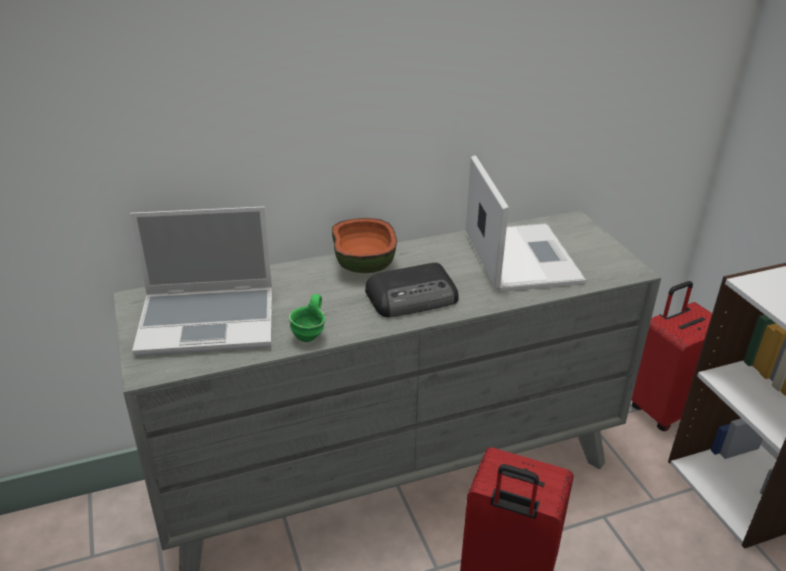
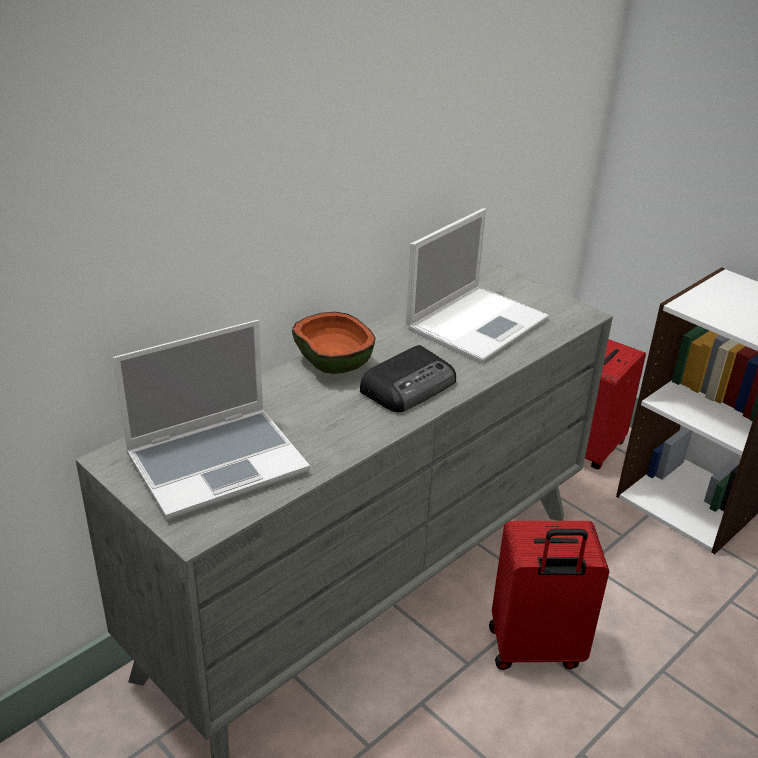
camera: 25 degrees left, 0 degrees up
green mug [289,294,326,342] -> none
laptop [465,155,586,292] -> laptop turned 75 degrees clockwise [406,208,549,363]

